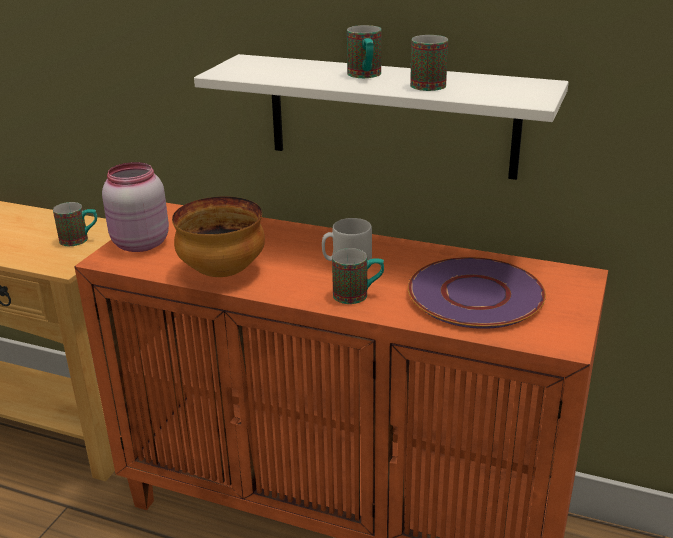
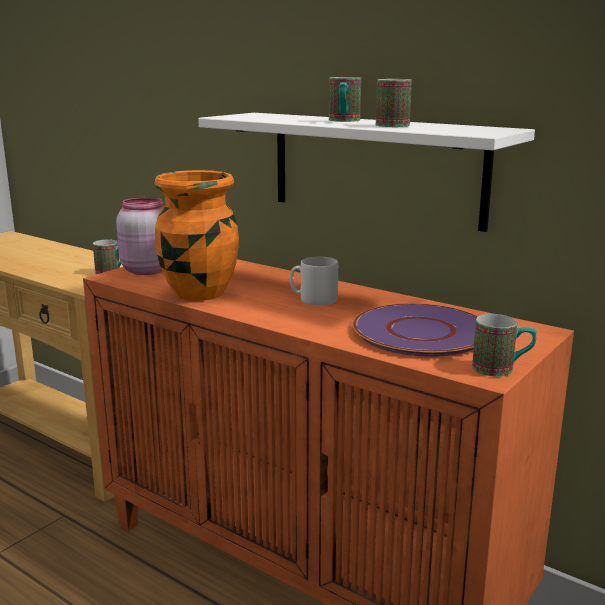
camera: 15 degrees right, 10 degrees down
bowl [172,197,265,277] -> orange vase [155,170,239,301]
mug [332,248,384,304] -> mug moved to [472,314,537,377]

